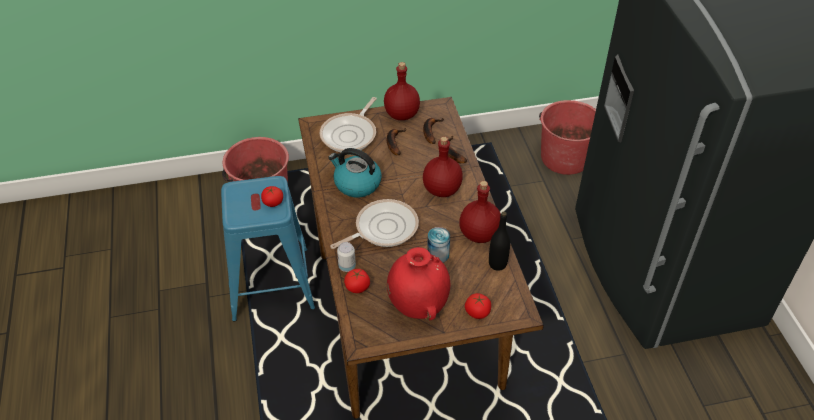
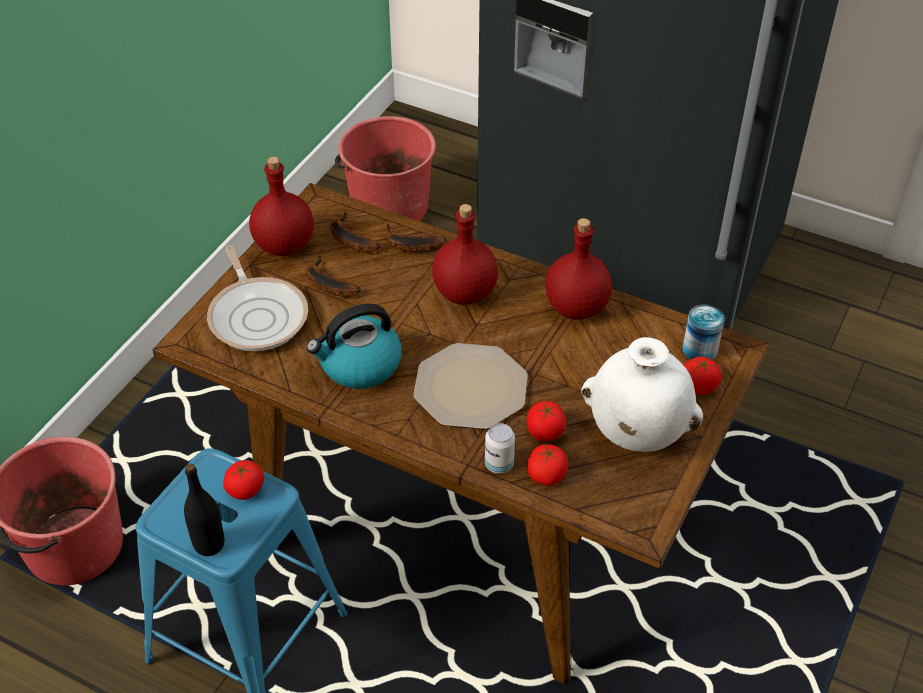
camera: 50 degrees left, 0 degrees up
frying pan [331,199,419,249] -> plate [413,343,528,429]
red vase [387,247,450,321] -> white vase [581,337,703,452]
can [427,227,450,263] -> can moved to [683,304,725,360]
black bottle [489,212,510,271] -> black bottle moved to [184,464,224,556]
none -> tomato [527,401,566,442]

